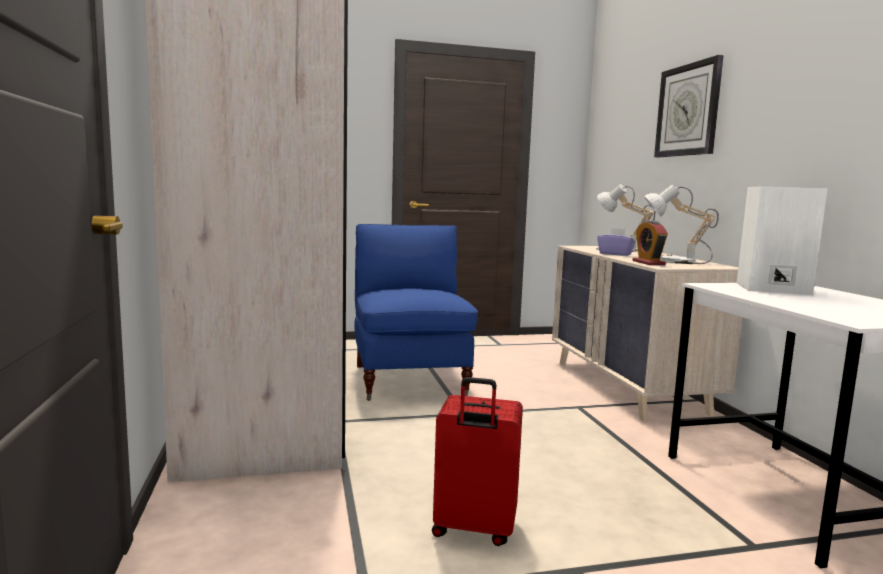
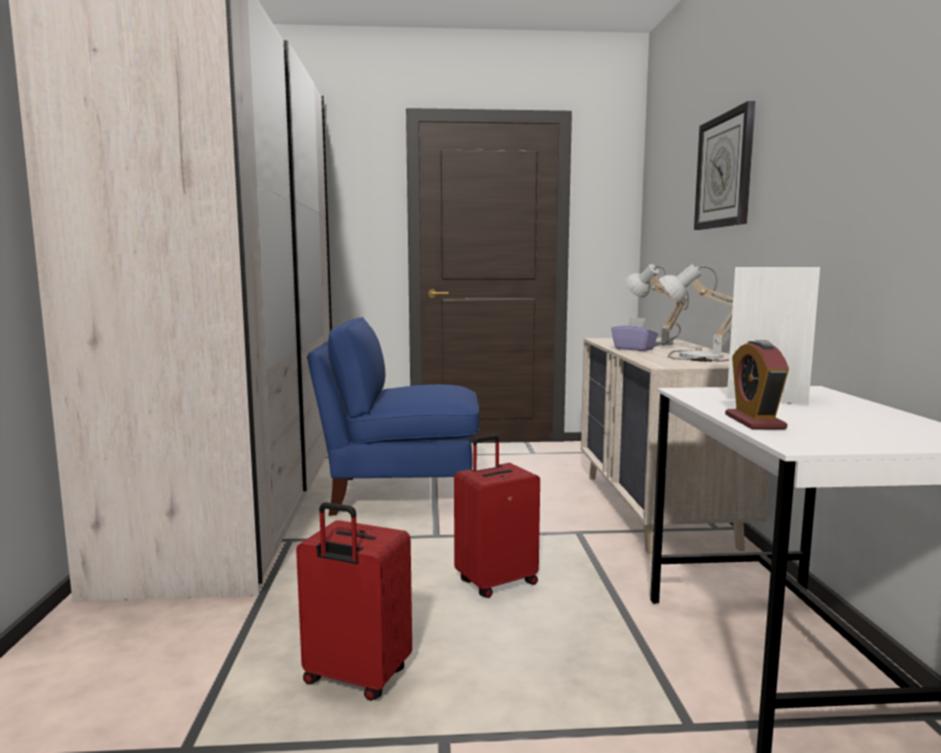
camera: 10 degrees right, 0 degrees up
blue armchair [354,224,478,401] -> blue armchair turned 90 degrees counterclockwise [307,317,479,516]
alarm clock [633,220,668,265] -> alarm clock moved to [725,340,789,429]
none -> red suitcase [454,435,540,598]

